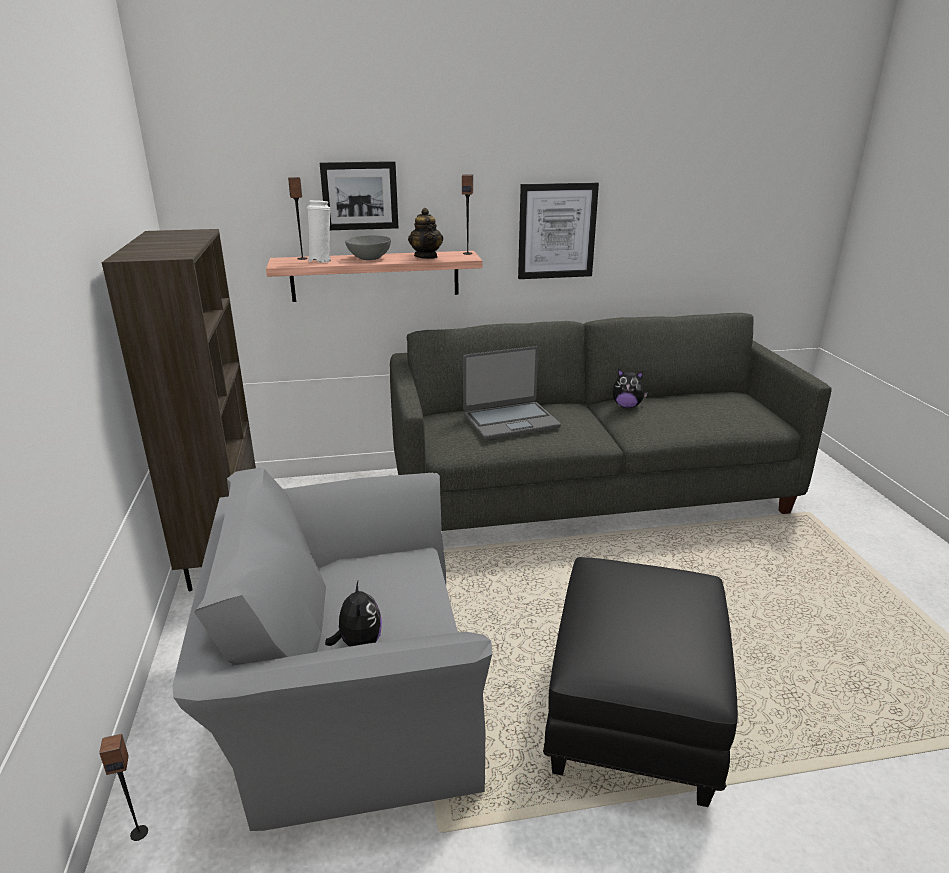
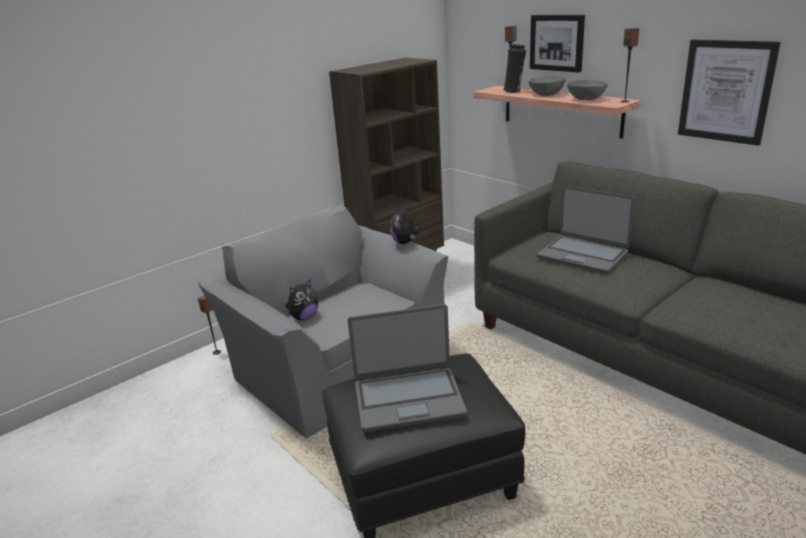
camera: 60 degrees right, 0 degrees up
white vase [307,200,331,263] -> black vase [503,44,526,93]
teapot [408,208,443,259] -> grey bowl [567,80,608,100]
plush toy [612,369,648,408] -> plush toy moved to [390,206,420,244]
none -> laptop [348,304,467,432]

